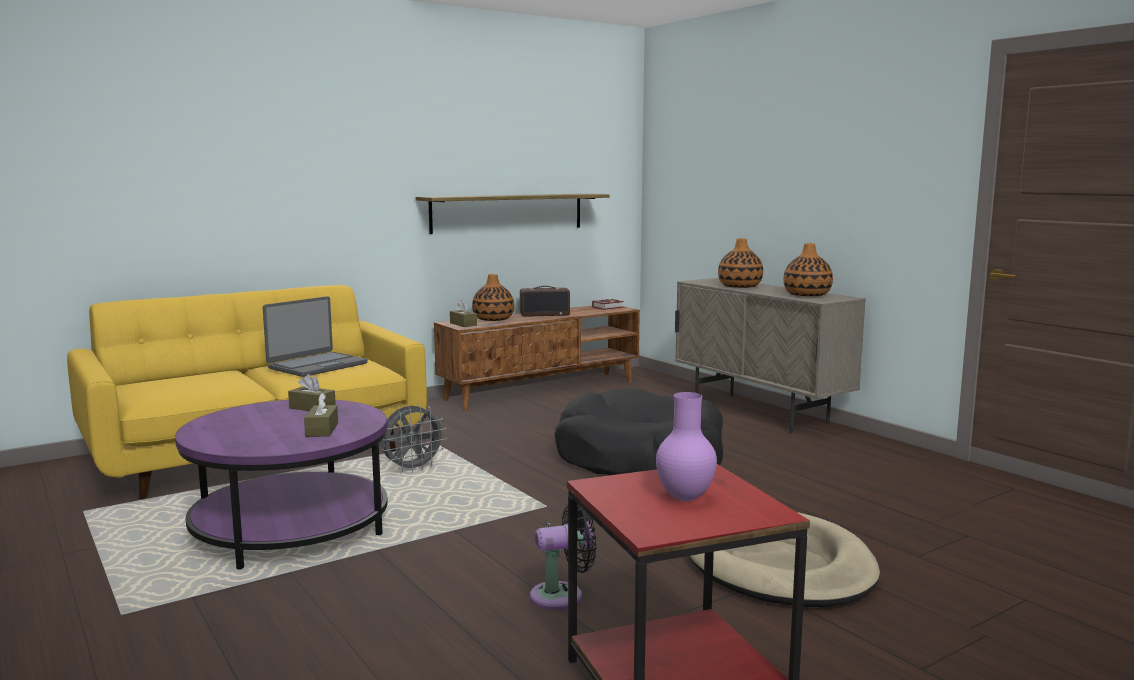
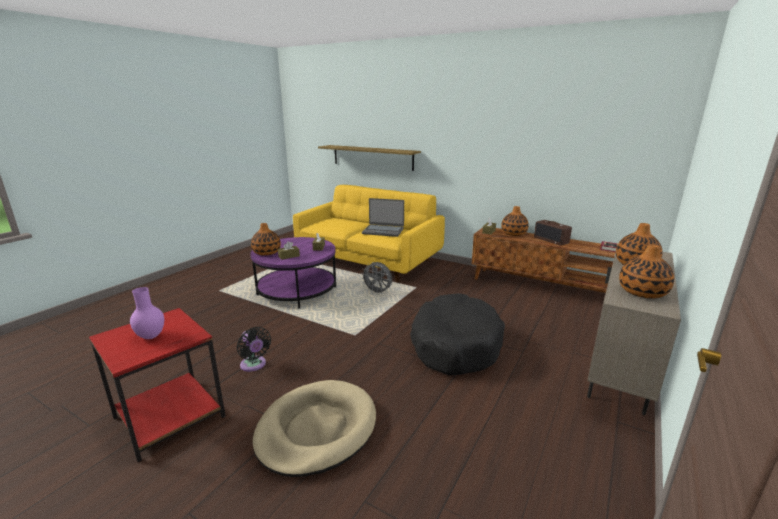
camera: 65 degrees right, 10 degrees up
shelf [416,194,610,234] -> shelf moved to [318,145,421,171]
none -> vase [251,223,281,256]

